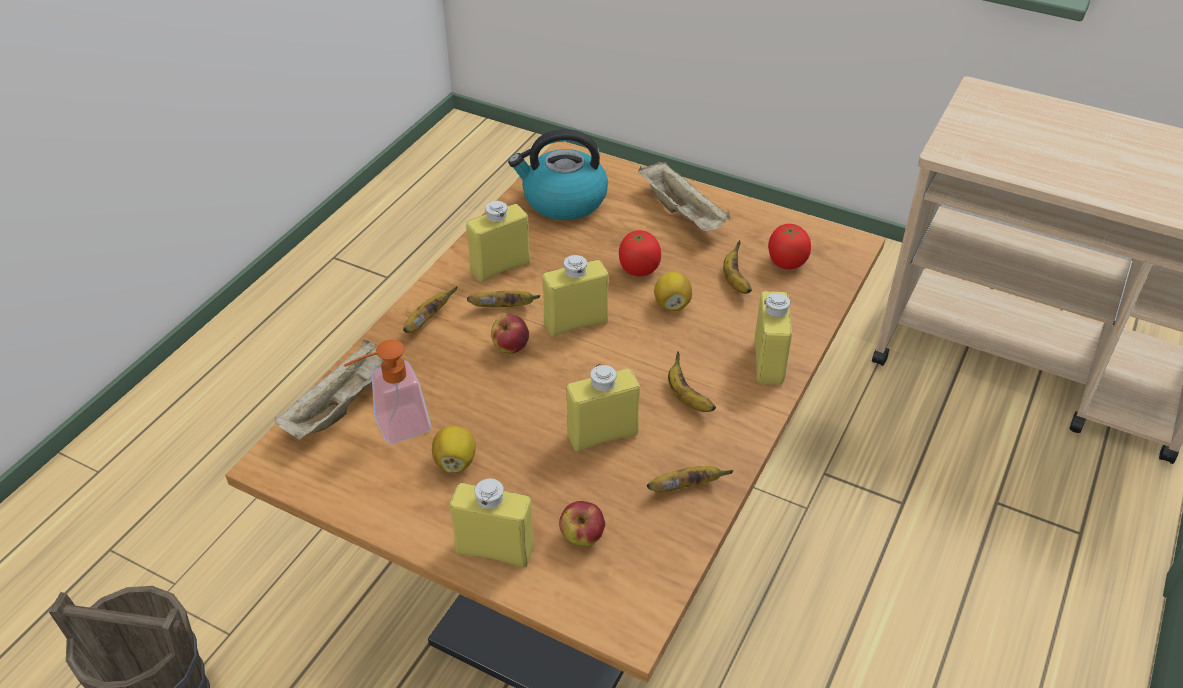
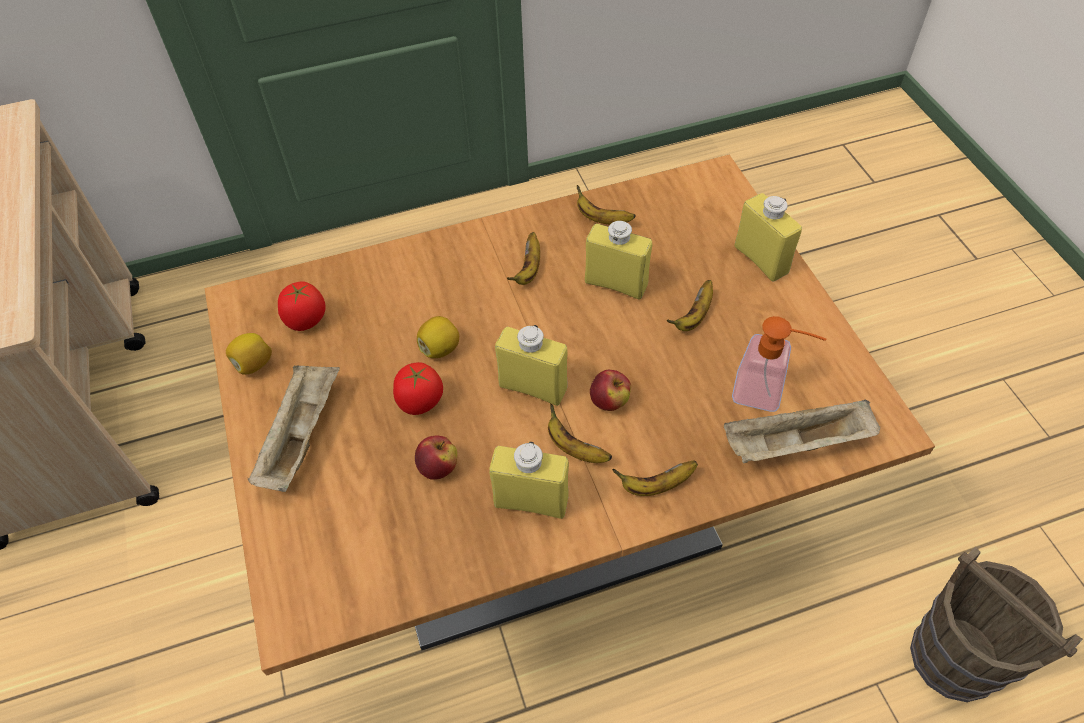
camera: 135 degrees left, 10 degrees up
lemon [432,426,476,473] -> lemon moved to [226,333,272,375]
kettle [508,129,608,220] -> none
apple [559,501,605,546] -> apple moved to [415,435,457,480]
banana [723,240,752,294] -> banana moved to [667,280,713,331]
yellow bottle [755,291,792,385] -> none

